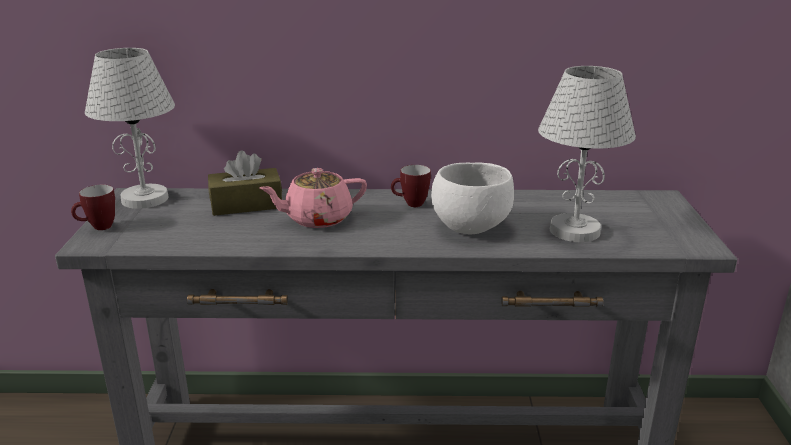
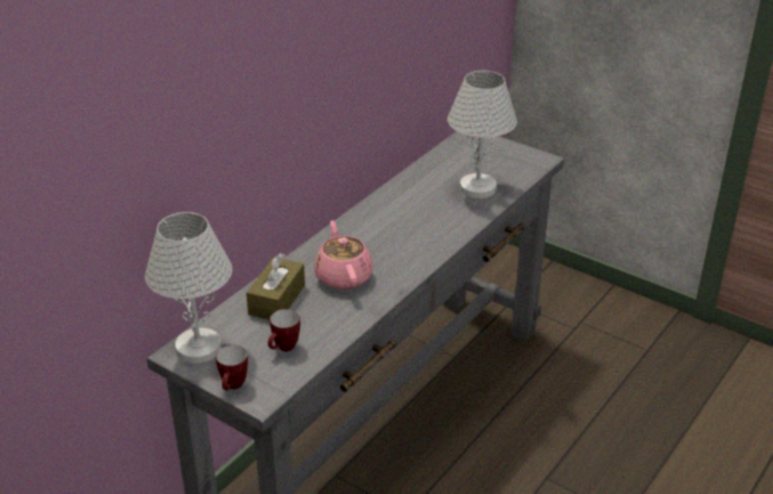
camera: 55 degrees left, 10 degrees up
pink teapot [259,168,367,228] -> pink teapot turned 150 degrees clockwise [314,220,373,290]
mug [391,165,431,207] -> mug moved to [268,309,300,352]
white bowl [431,163,514,234] -> none

